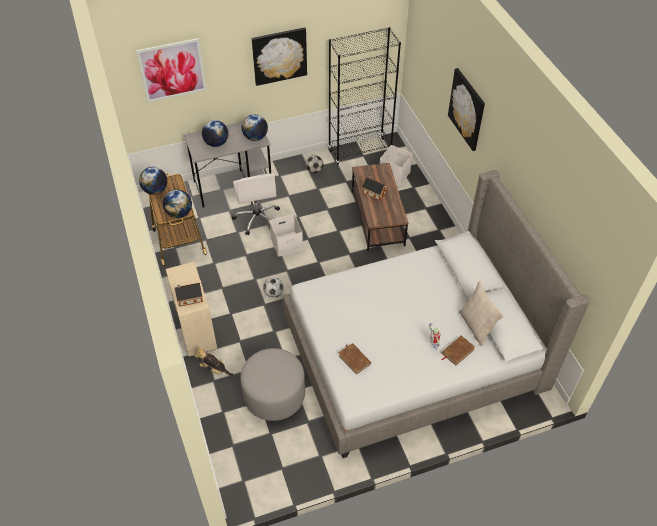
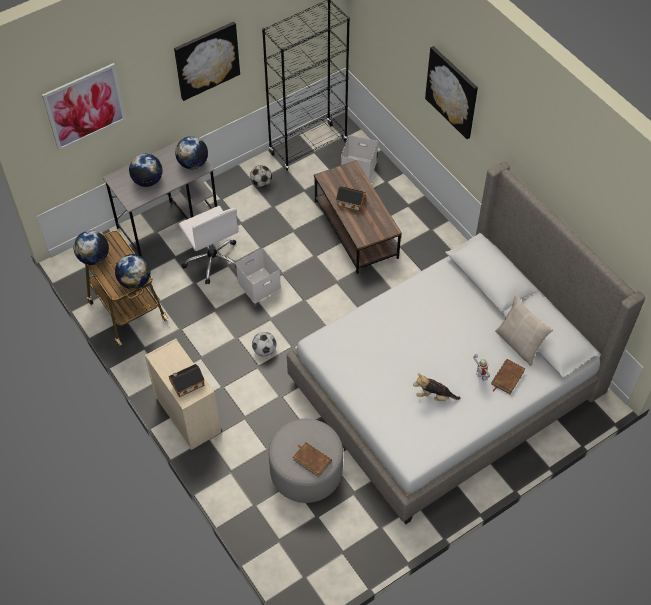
camera: 15 degrees left, 5 degrees up
plush toy [194,347,234,376] -> plush toy moved to [413,373,460,401]
brown book [338,343,371,374] -> brown book moved to [293,442,332,477]

